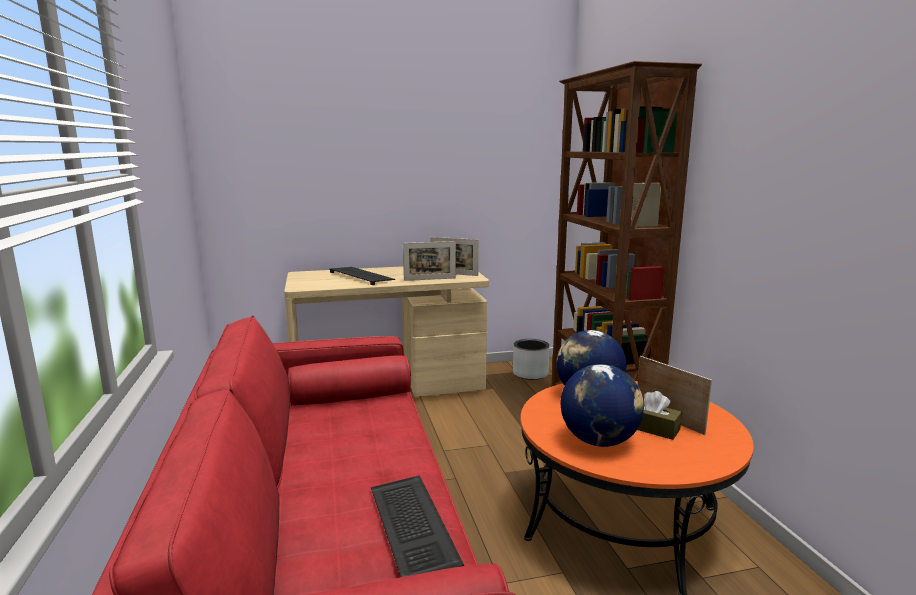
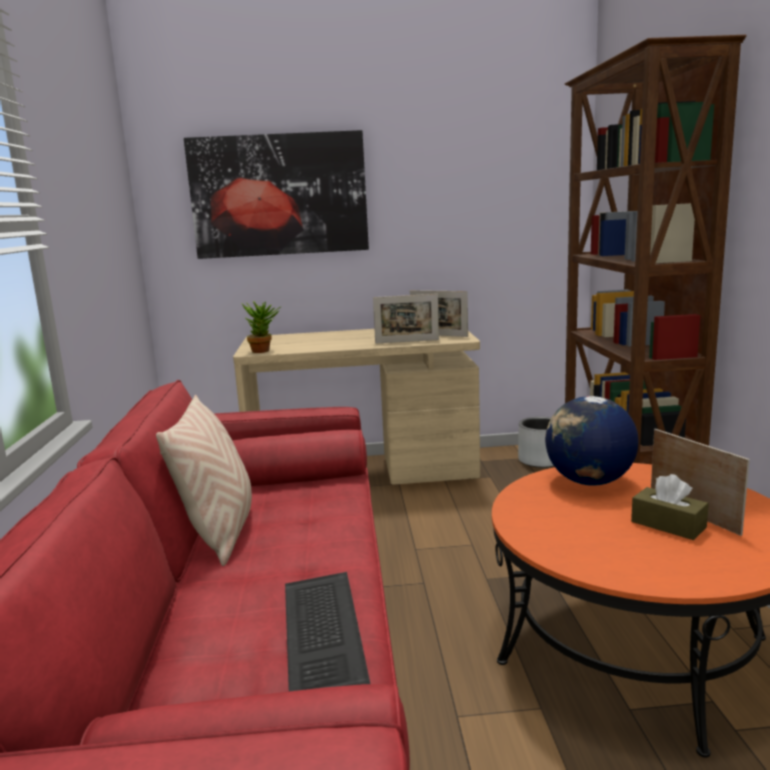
camera: 10 degrees right, 0 degrees up
keyboard [330,267,395,285] -> none
globe [561,364,644,447] -> none
none -> beige pillow [156,395,252,566]
none -> picture [184,130,369,259]
none -> potted plant [241,301,280,353]

